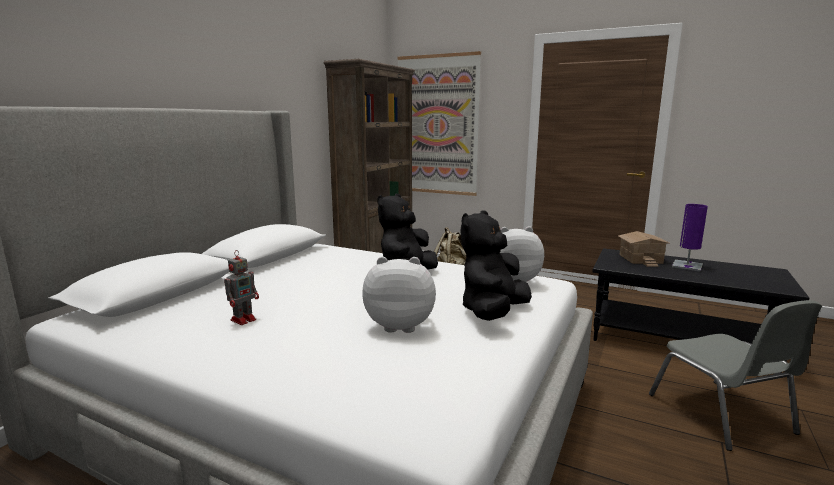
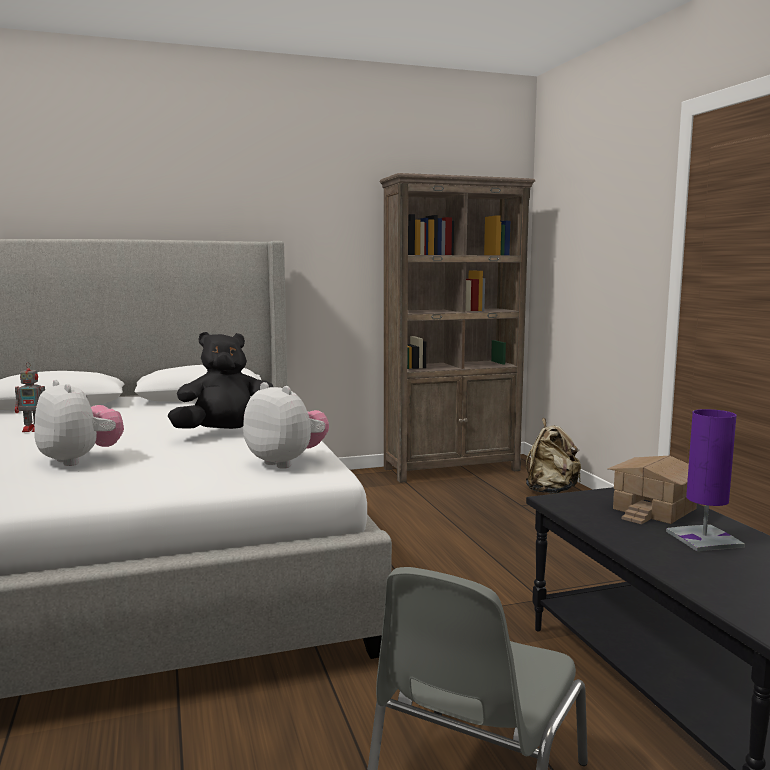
camera: 45 degrees right, 5 degrees down
picture [398,51,481,196] -> none
black plush toy [461,210,532,321] -> none

